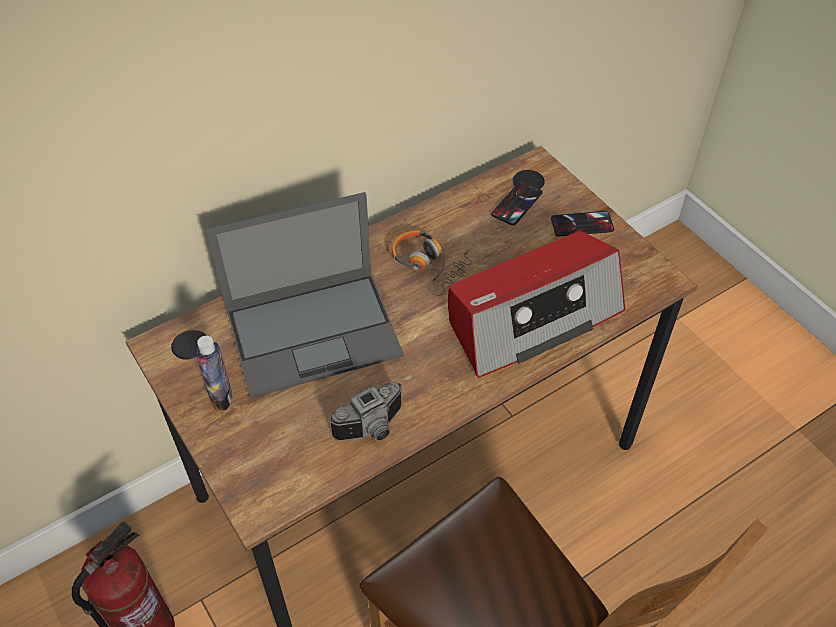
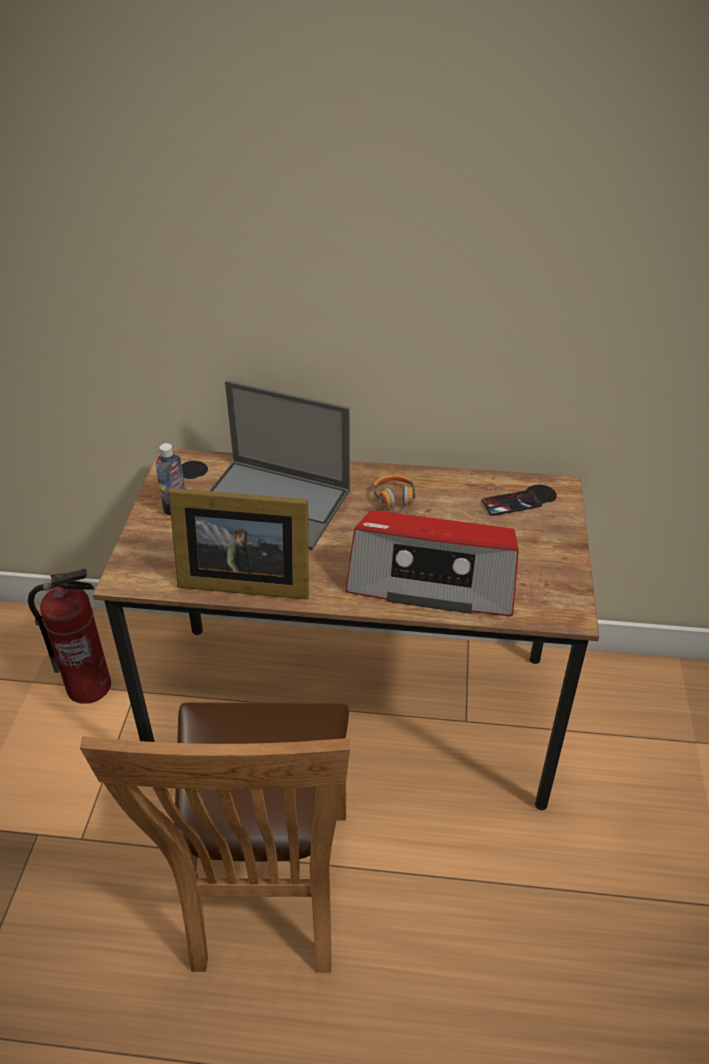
camera: 40 degrees right, 10 degrees down
camera [329,382,402,441] -> picture frame [168,488,309,600]
phone [551,211,614,237] -> none

